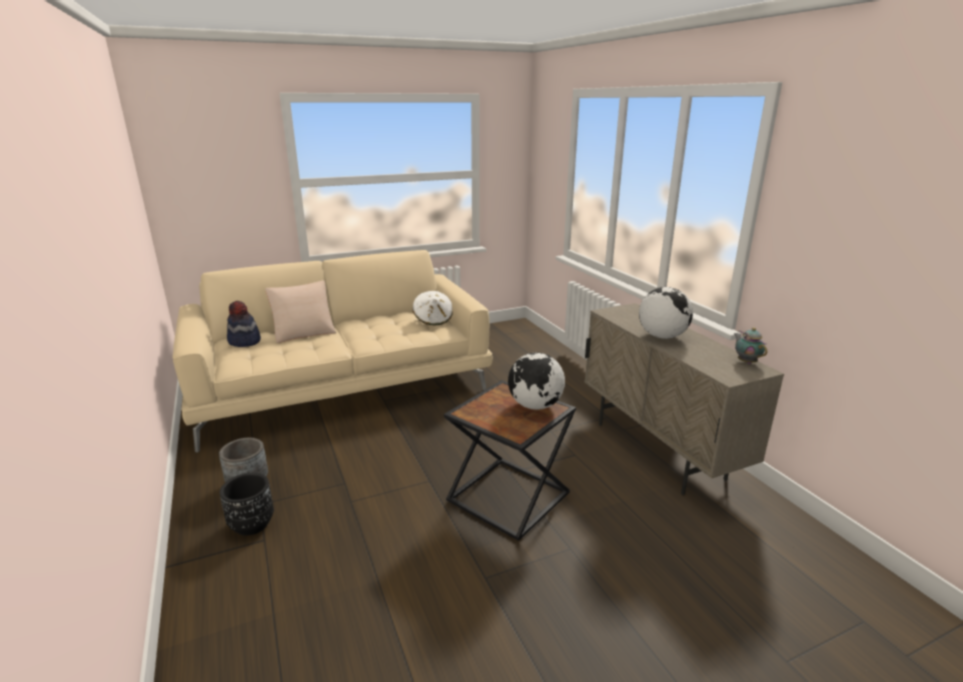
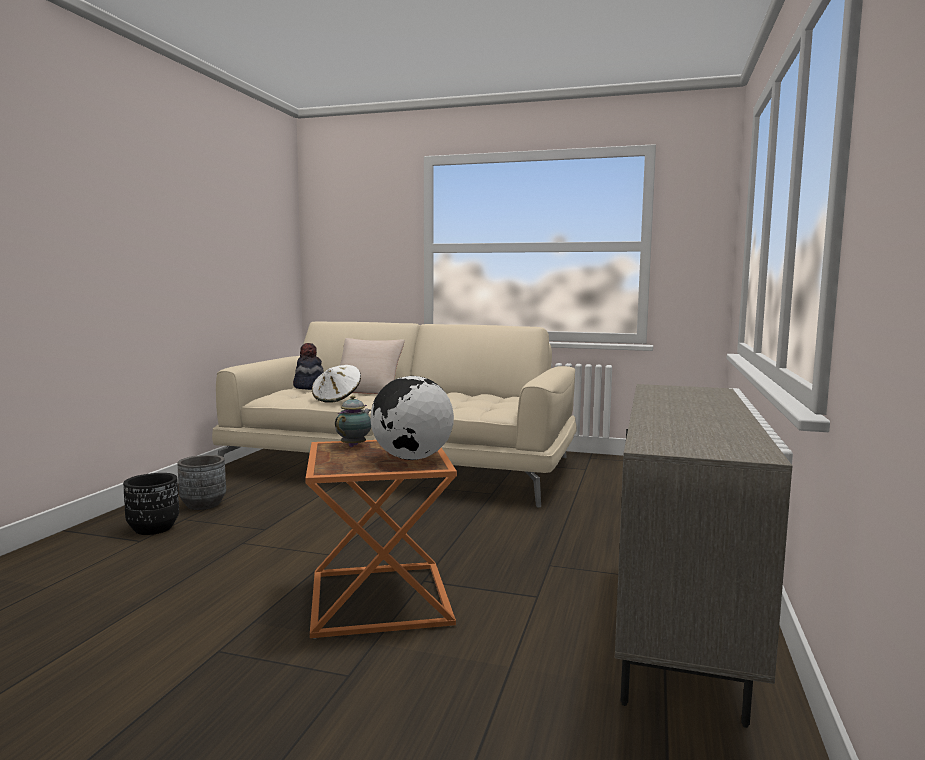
camera: 40 degrees right, 15 degrees down
white hat [412,291,453,325] -> white hat moved to [312,365,361,403]
black side table [444,380,576,541] -> orange side table [305,440,457,639]
globe [639,287,693,339] -> none
teapot [734,327,767,364] -> teapot moved to [335,395,371,447]

